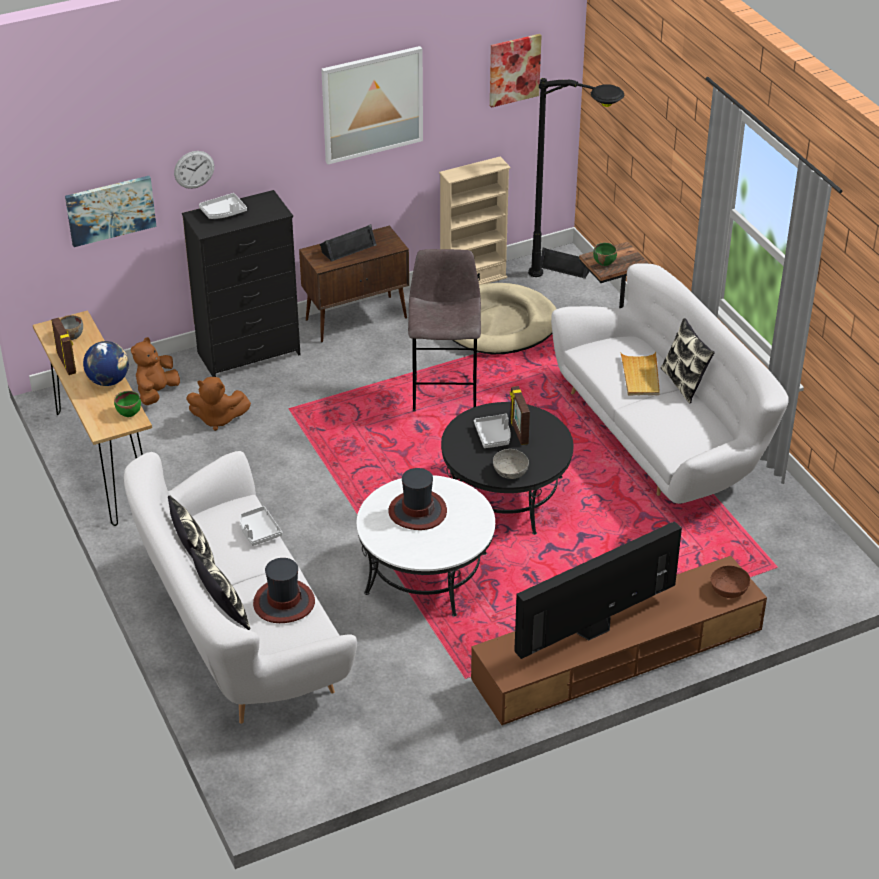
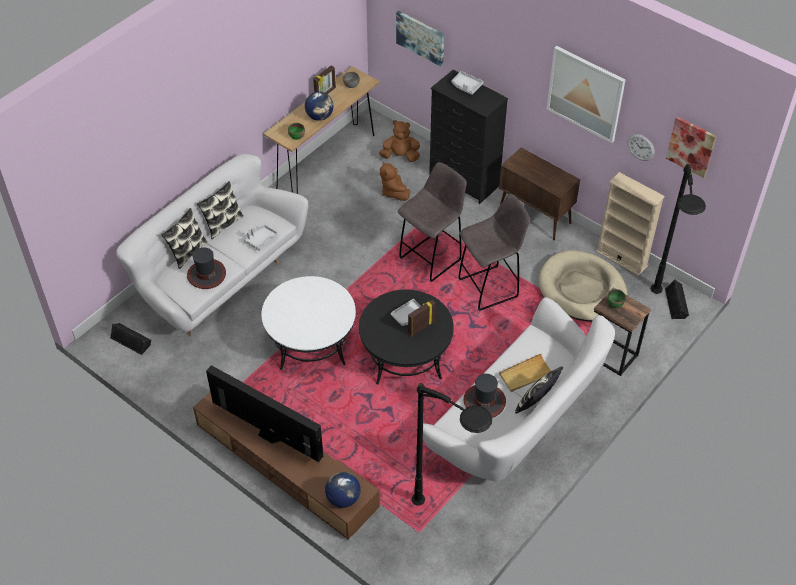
camera: 65 degrees right, 10 degrees up
wall clock [174,151,214,189] -> wall clock moved to [627,134,655,161]
black speaker [320,224,377,262] -> black speaker moved to [110,323,151,355]
hat [388,468,447,530] -> hat moved to [463,374,506,418]
grey bowl [493,449,529,479] -> none
brown bowl [711,566,750,598] -> globe [325,472,361,508]
none -> grey stool [398,162,467,282]
none -> black floor lamp [412,383,492,505]

